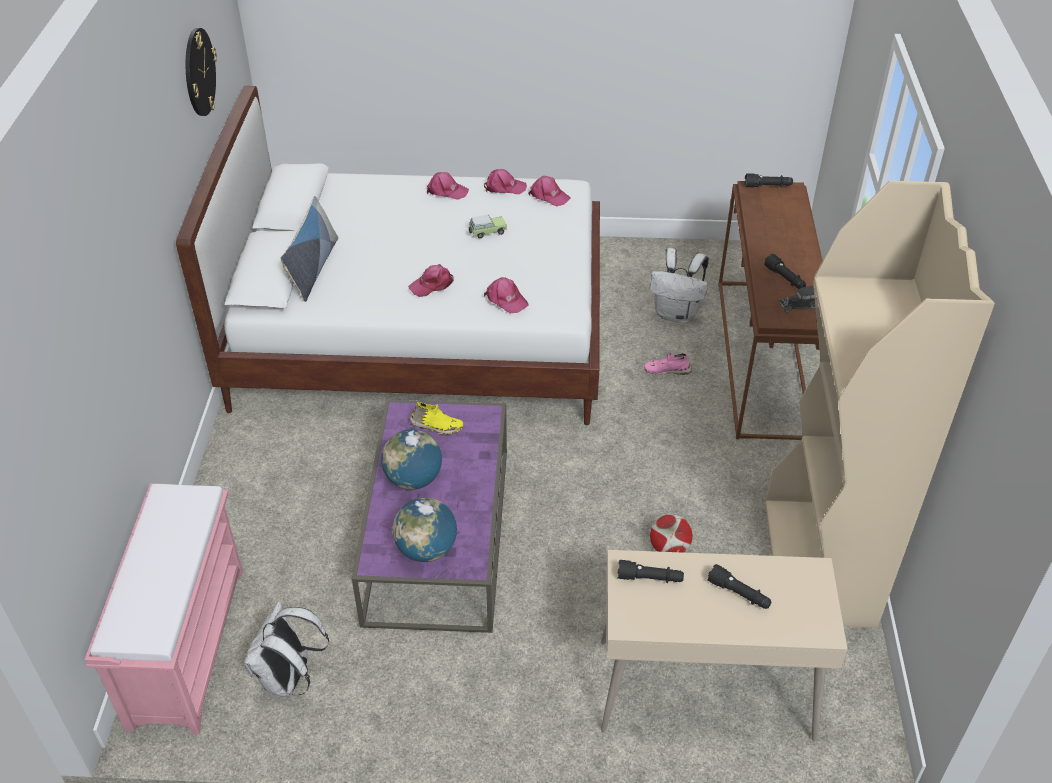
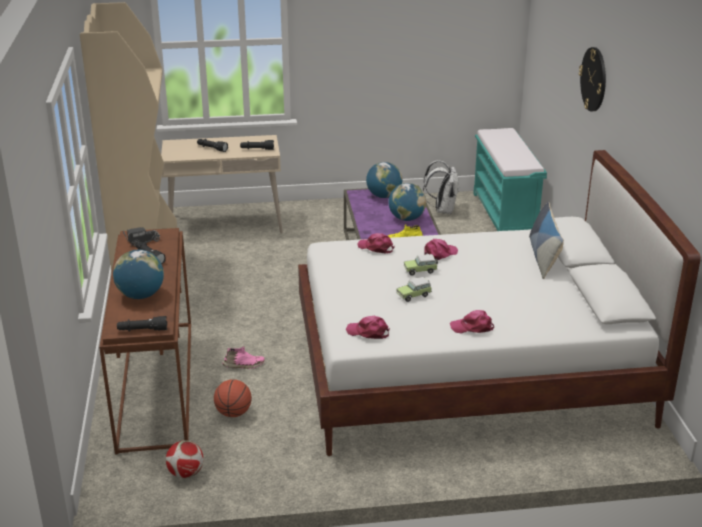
camera: 170 degrees right, 15 degrees down
pink bench [85,483,243,735] -> turquoise bench [473,128,547,231]
wall clock [186,28,217,116] -> wall clock moved to [579,47,606,111]
pink cap [484,169,527,194] -> none
white backpack [650,248,709,323] -> basketball [214,379,252,417]
football [650,514,693,553] -> football moved to [166,440,203,478]
none -> globe [113,250,164,299]
none -> toy car [404,254,438,276]

